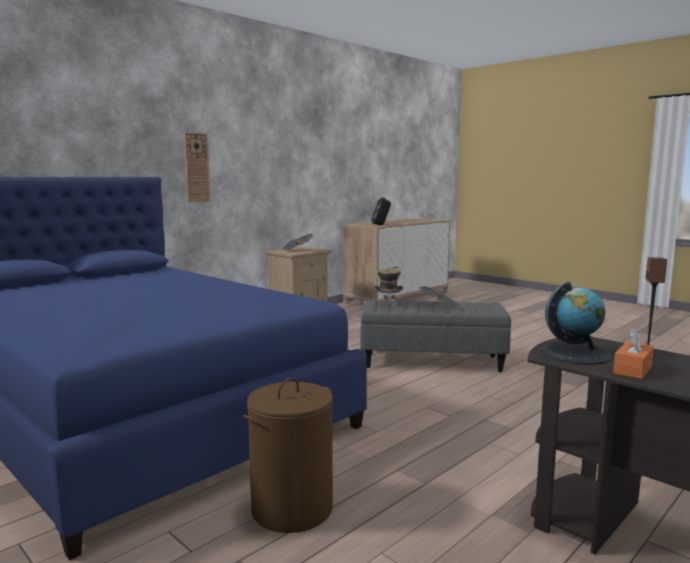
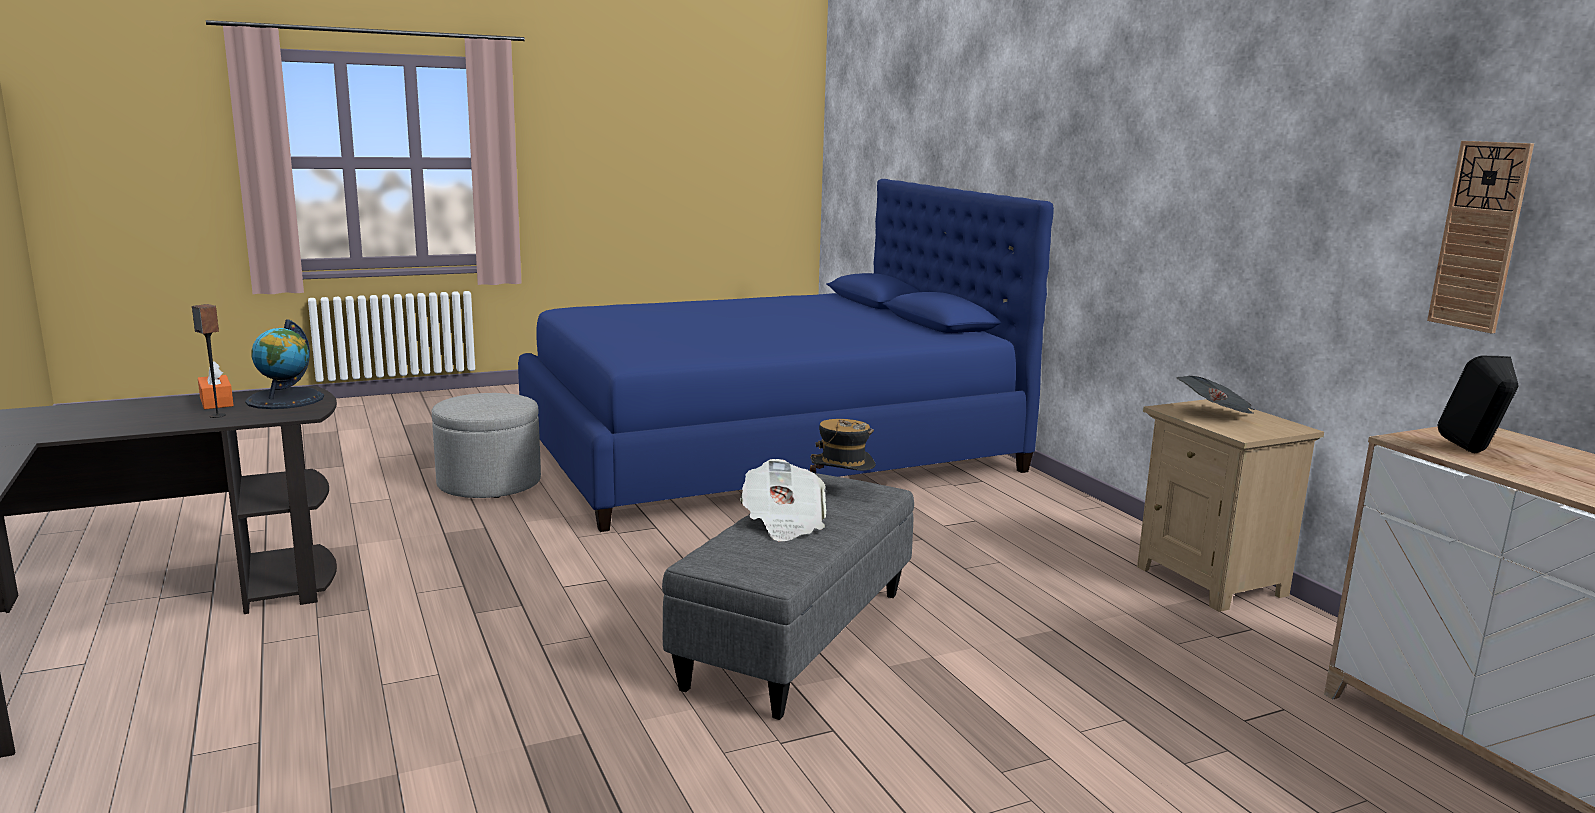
camera: 110 degrees right, 5 degrees up
wall clock [184,132,211,203] -> wall clock moved to [1427,141,1534,334]
brown laundry basket [243,378,333,533] -> grey ottoman [432,393,541,498]

